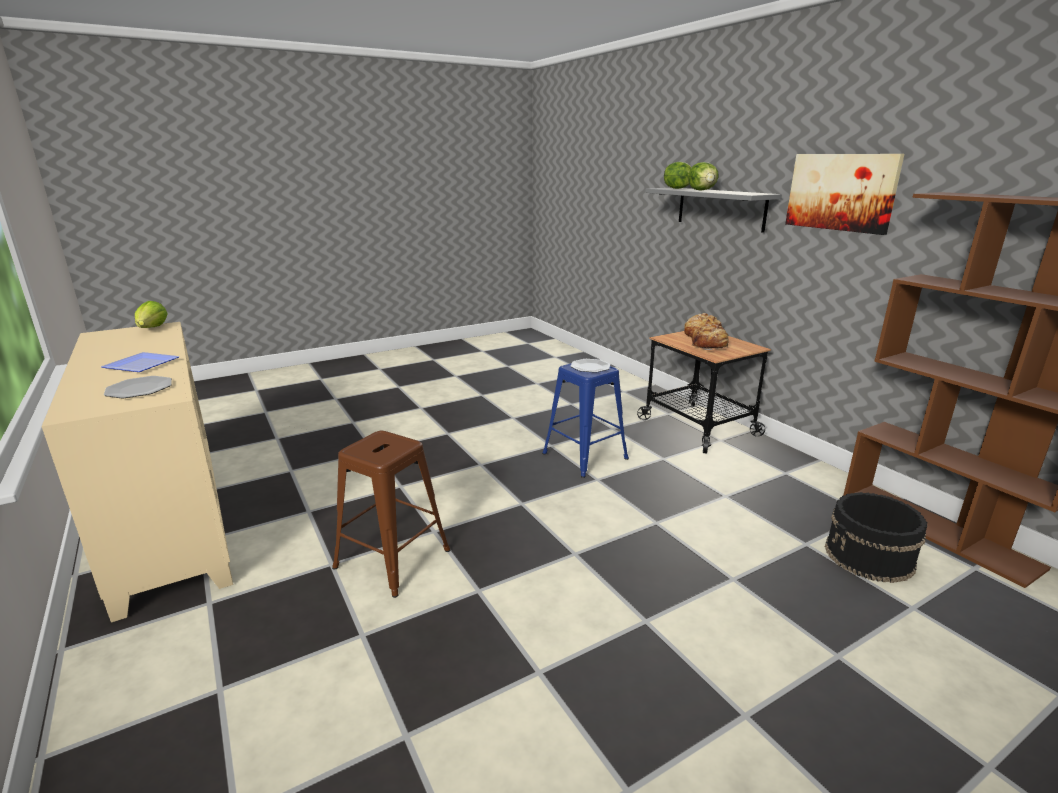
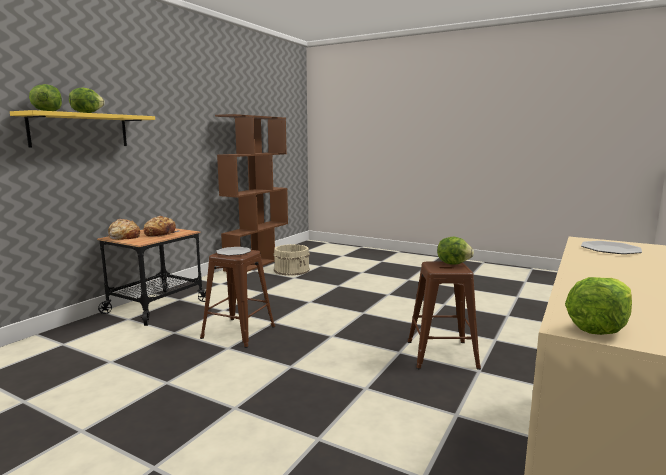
camera: 120 degrees left, 10 degrees down
plate [101,352,180,372] -> none
blue stool [542,363,629,478] -> brown stool [200,250,275,348]
grey shelf [645,188,782,233] -> yellow shelf [10,110,155,148]
picture [785,154,904,235] -> none
black bucket [825,492,927,583] -> beige bucket [273,244,310,276]
none -> lettuce [437,237,474,265]

